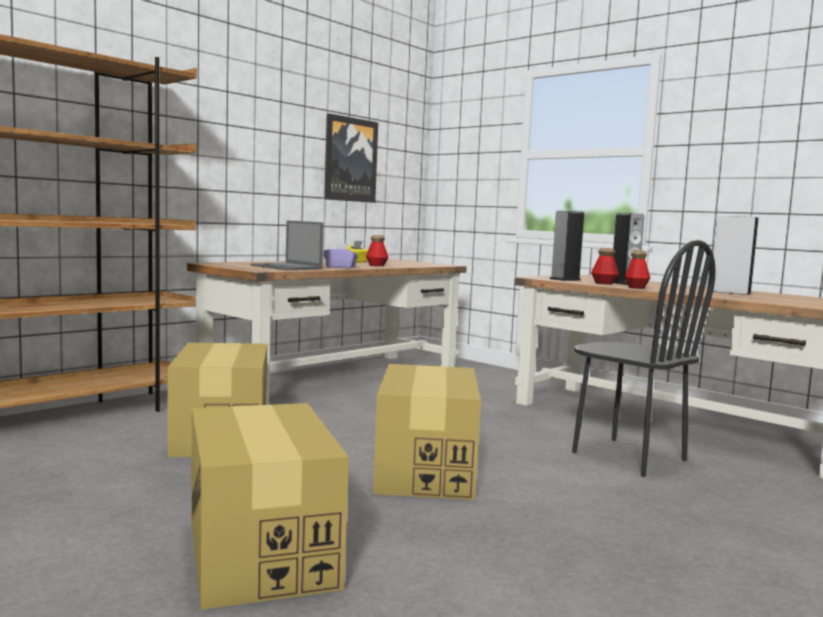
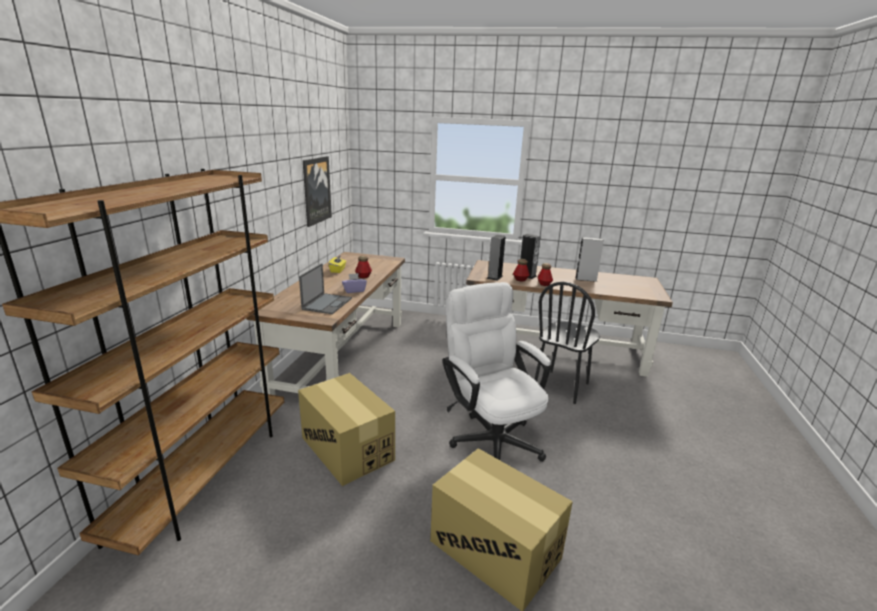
camera: 30 degrees left, 15 degrees up
laptop [251,220,323,270] -> laptop turned 90 degrees counterclockwise [299,263,352,314]
cardboard box [373,364,481,500] -> white office chair [442,282,551,462]
black chair [572,240,716,477] -> black chair turned 105 degrees clockwise [535,282,600,404]

